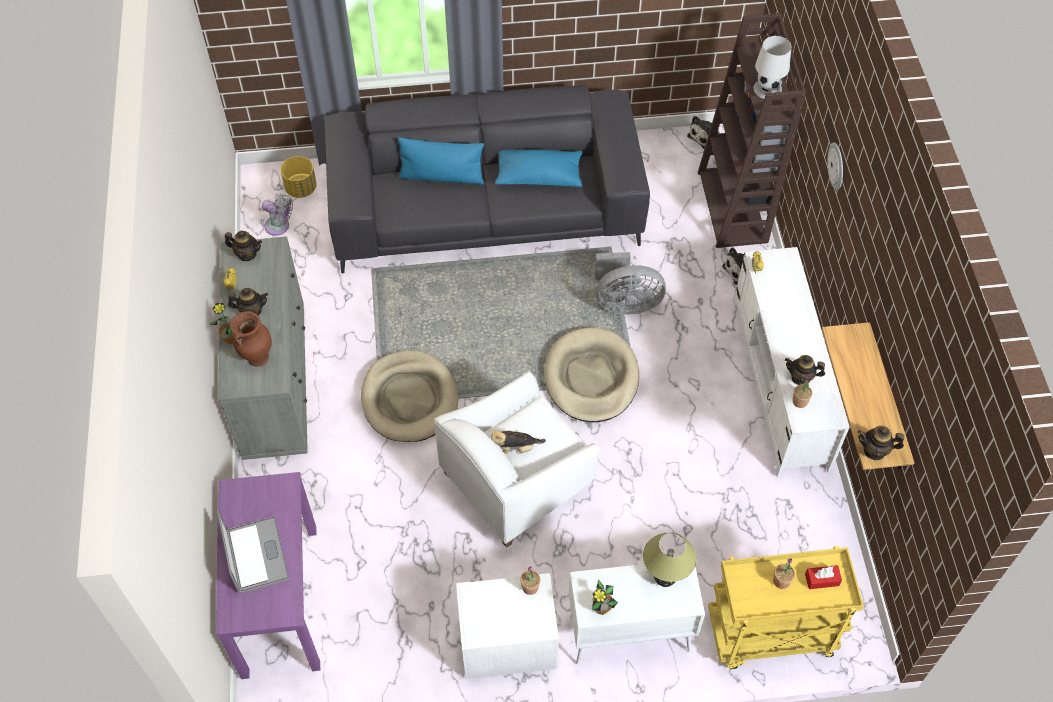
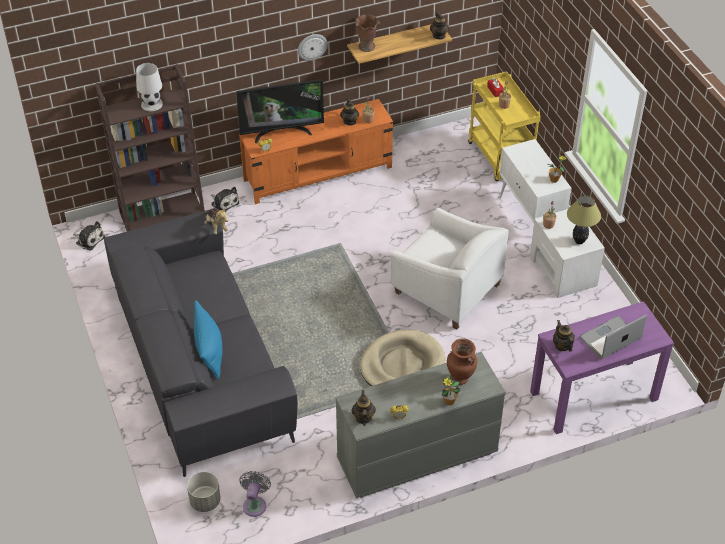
camera: 105 degrees left, 10 degrees down
teapot [228,288,268,315] -> teapot moved to [553,320,575,352]
yellow planter [280,156,317,198] -> grey planter [187,472,221,512]
plush toy [489,430,546,454] -> plush toy moved to [204,208,228,234]
blue pillow [495,150,582,187] -> none
beige dog bed [544,327,639,422] -> none
grey fan [595,252,666,315] -> none
table lamp [643,532,696,587] -> table lamp moved to [567,195,601,244]
white tv stand [733,247,850,478] -> orange tv stand [239,99,393,204]
wall clock [827,142,843,190] -> wall clock moved to [298,34,328,61]
none -> television [236,79,324,143]
none -> brown vase [355,15,380,52]

